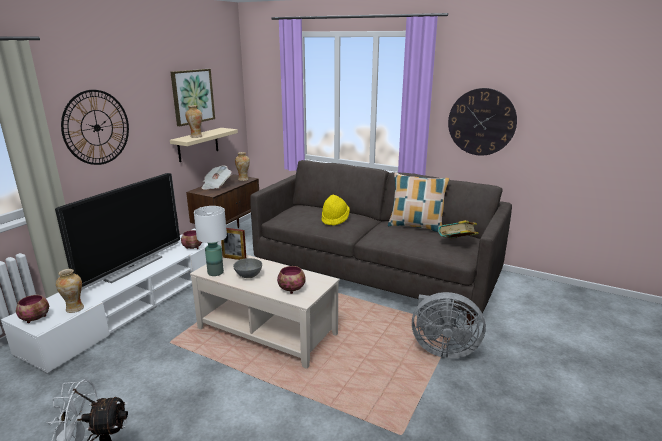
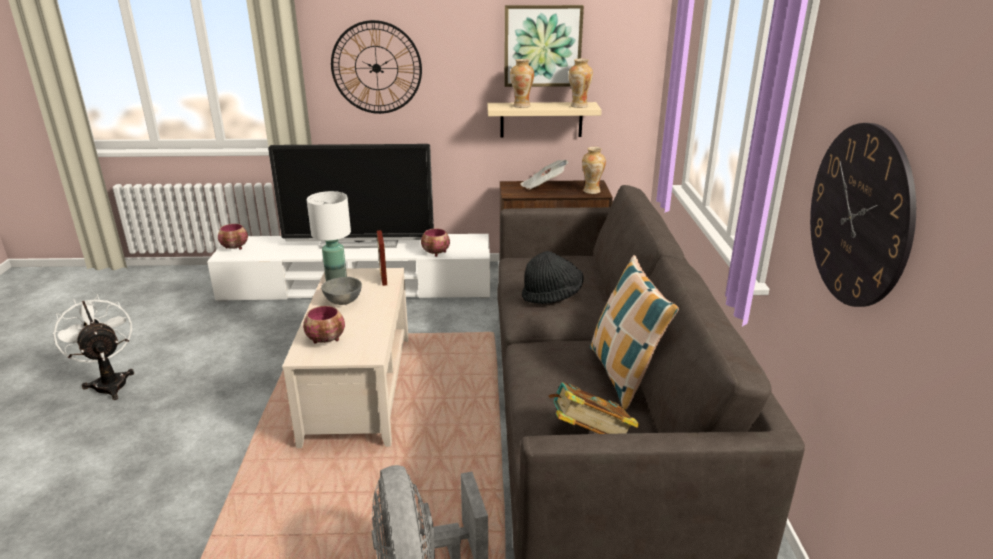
camera: 60 degrees right, 5 degrees up
vase [56,269,84,313] -> vase moved to [569,59,593,108]
yellow hat [322,195,350,226] -> black hat [522,251,584,304]

